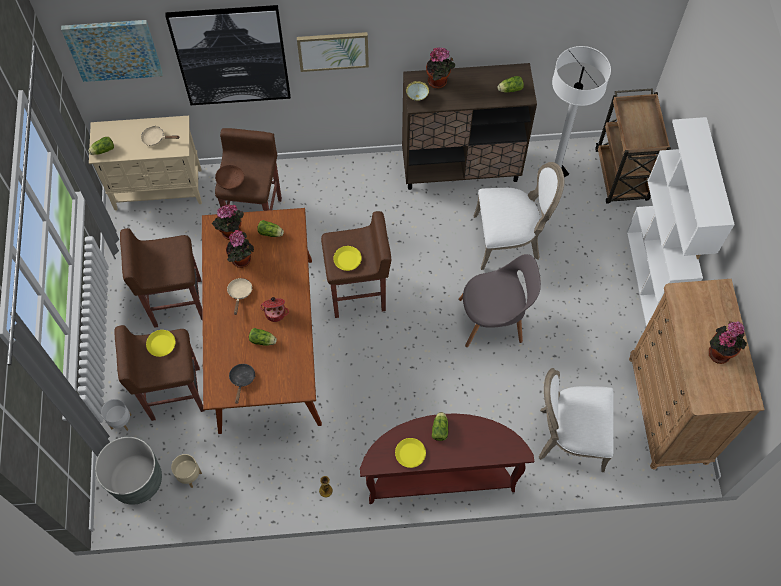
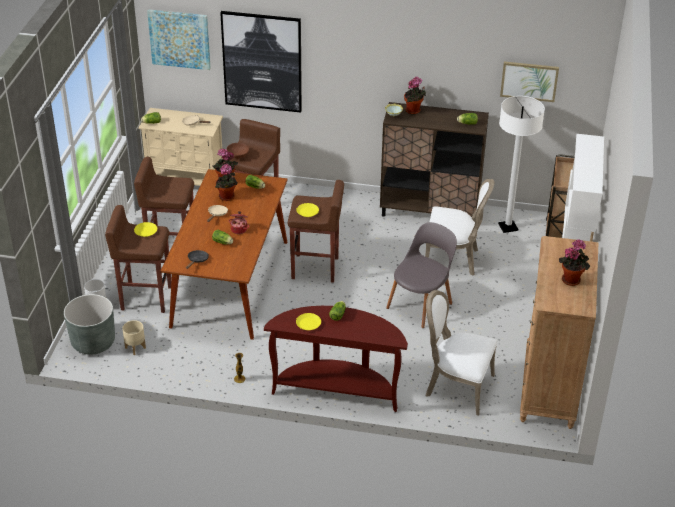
camera: 15 degrees right, 25 degrees down
picture [297,32,369,72] -> picture moved to [500,61,559,102]
grey chair [459,254,541,347] -> grey chair turned 60 degrees counterclockwise [386,222,457,328]

